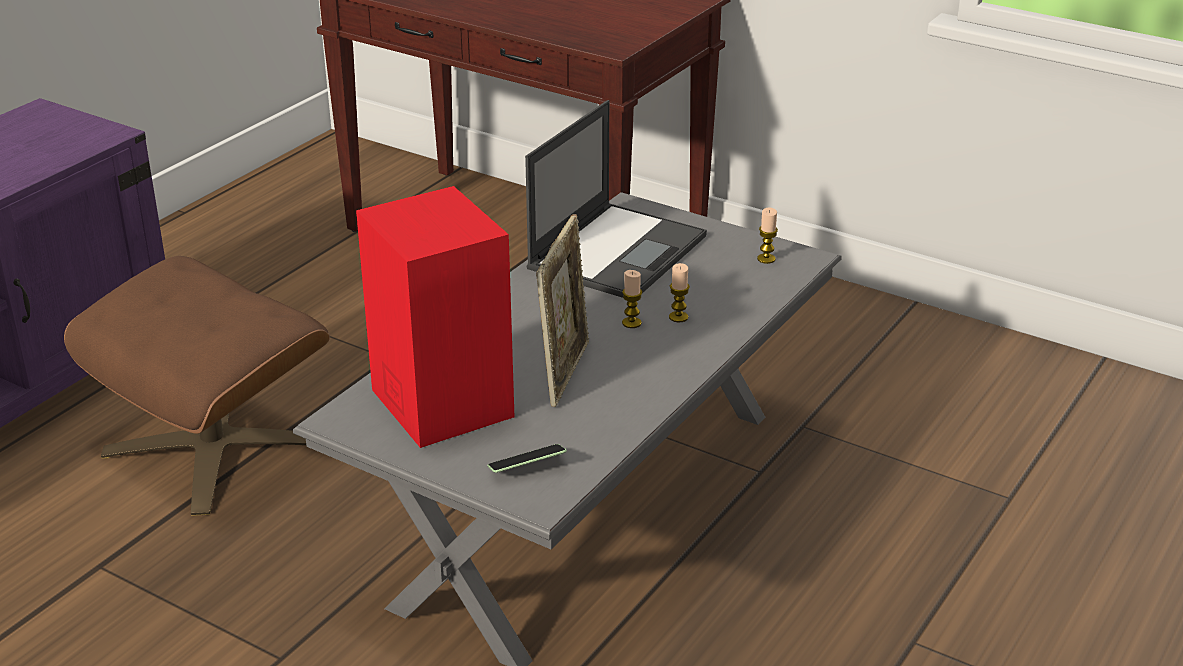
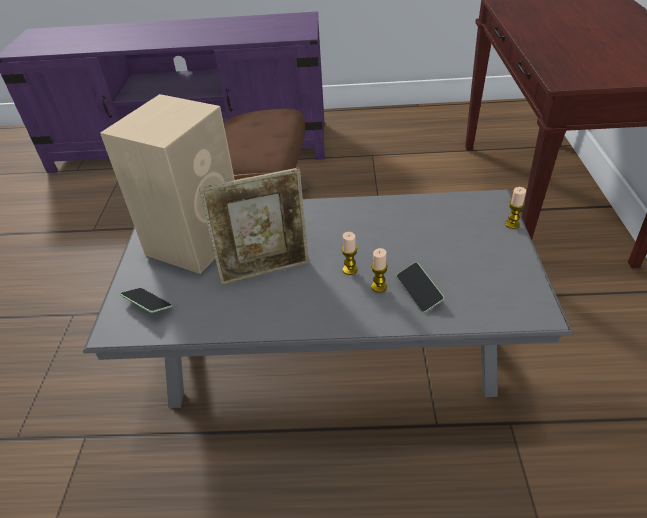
camera: 60 degrees right, 10 degrees up
red speaker [356,186,515,448] -> beige speaker [100,94,235,274]
laptop [525,100,707,298] -> none
candle [757,208,778,264] -> candle moved to [505,187,526,229]
none -> phone [396,262,444,313]

